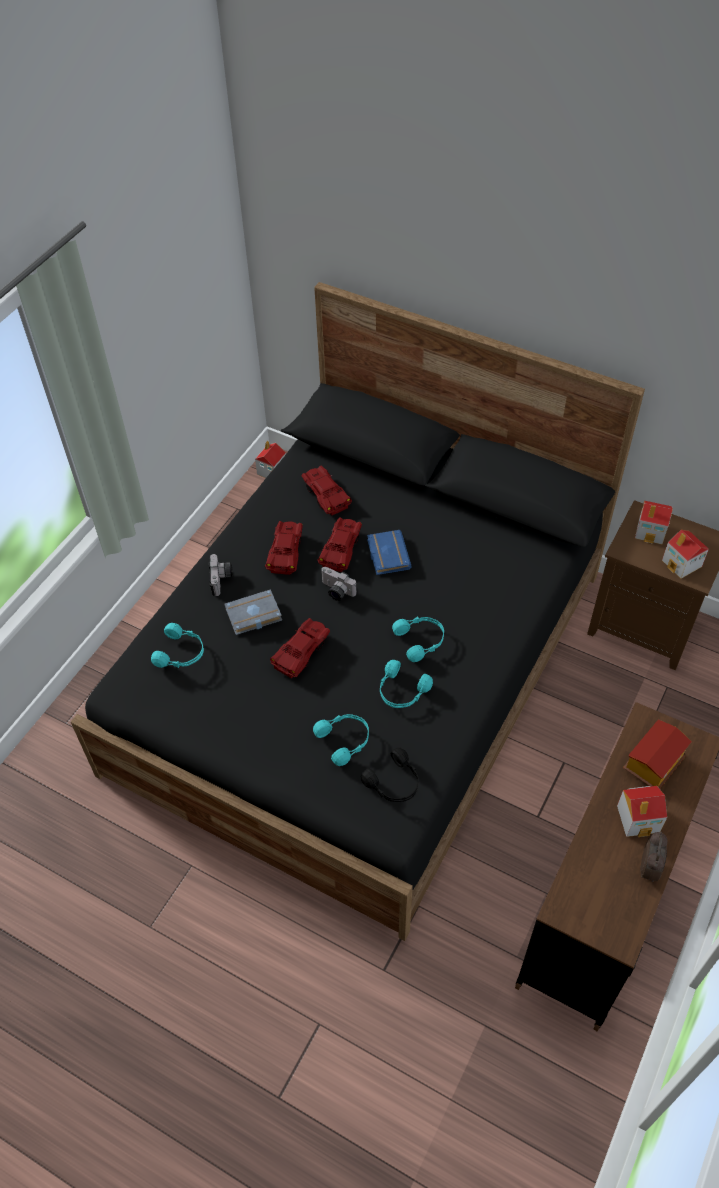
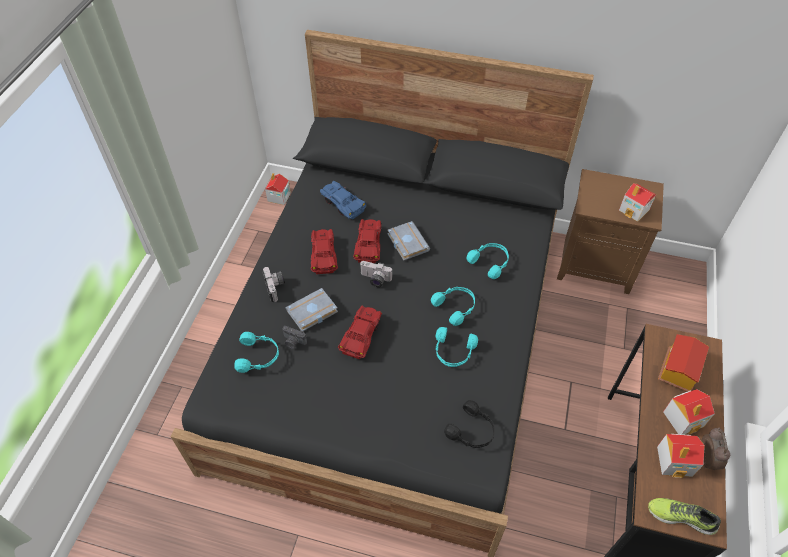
camera: 15 degrees left, 0 degrees up
red toy car [302,466,352,515] -> blue toy car [320,181,366,219]
turquoise headphones [313,714,369,766] -> turquoise headphones moved to [466,243,509,279]
blue book [367,530,412,575] -> grey book [387,221,430,261]
toy house [635,501,673,544] -> toy house moved to [657,434,705,478]
none -> camera [282,326,307,349]
none -> shoe [648,498,721,535]

